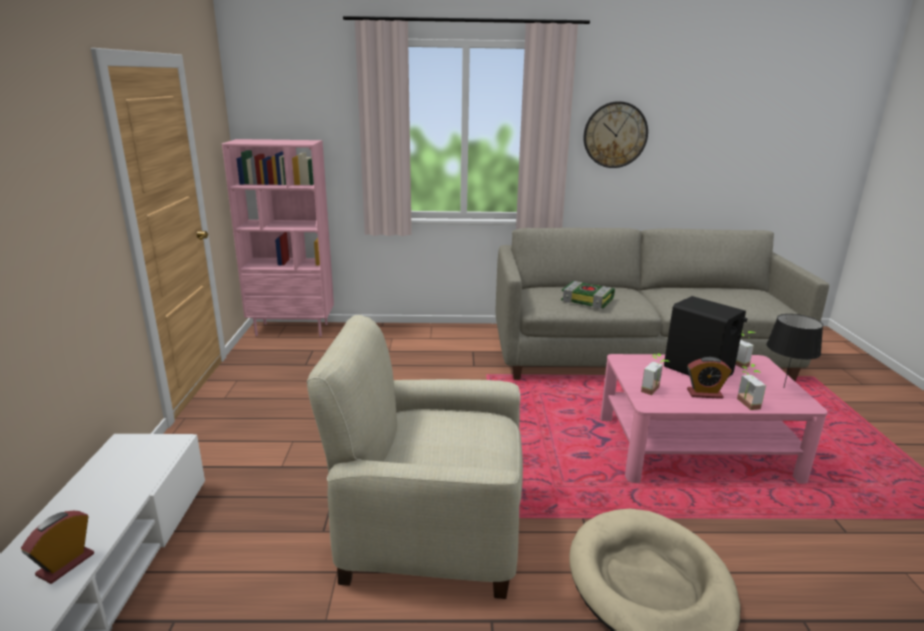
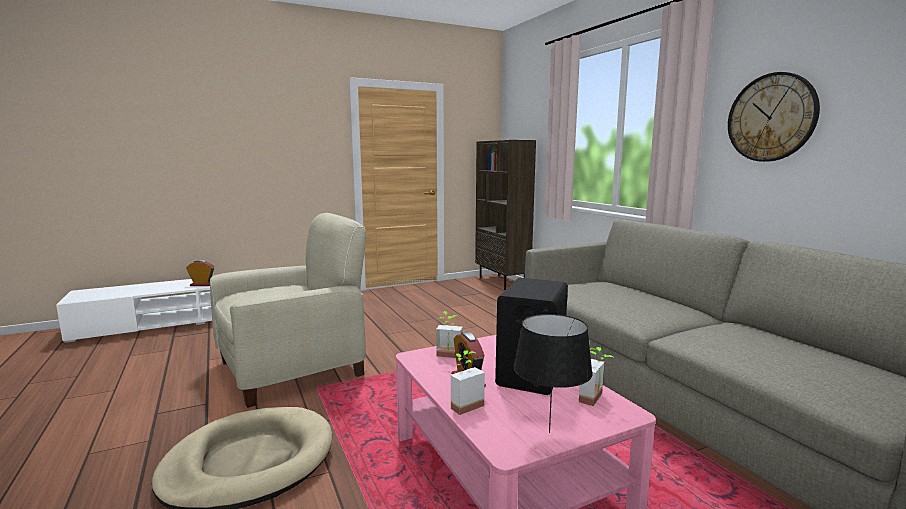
camera: 65 degrees right, 10 degrees down
pink bookcase [222,139,334,336] -> brown bookcase [475,140,536,290]
beige armchair [307,315,523,599] -> beige armchair turned 75 degrees clockwise [210,213,366,408]
book [561,281,615,309] -> none

